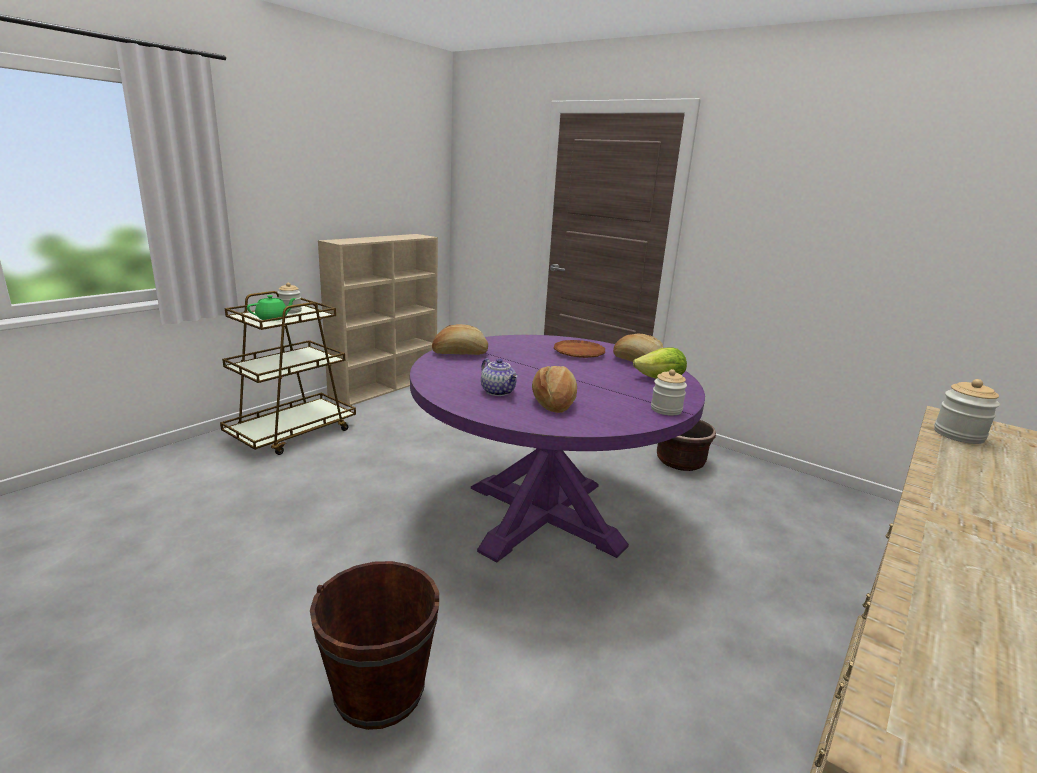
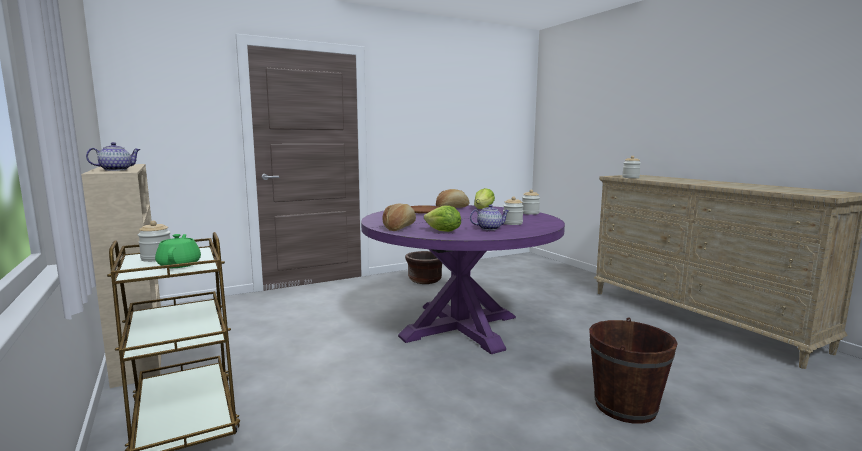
camera: 65 degrees left, 10 degrees down
bread [532,366,577,413] -> jar [503,196,523,225]
none -> teapot [86,142,141,171]
none -> lettuce [424,205,461,232]

